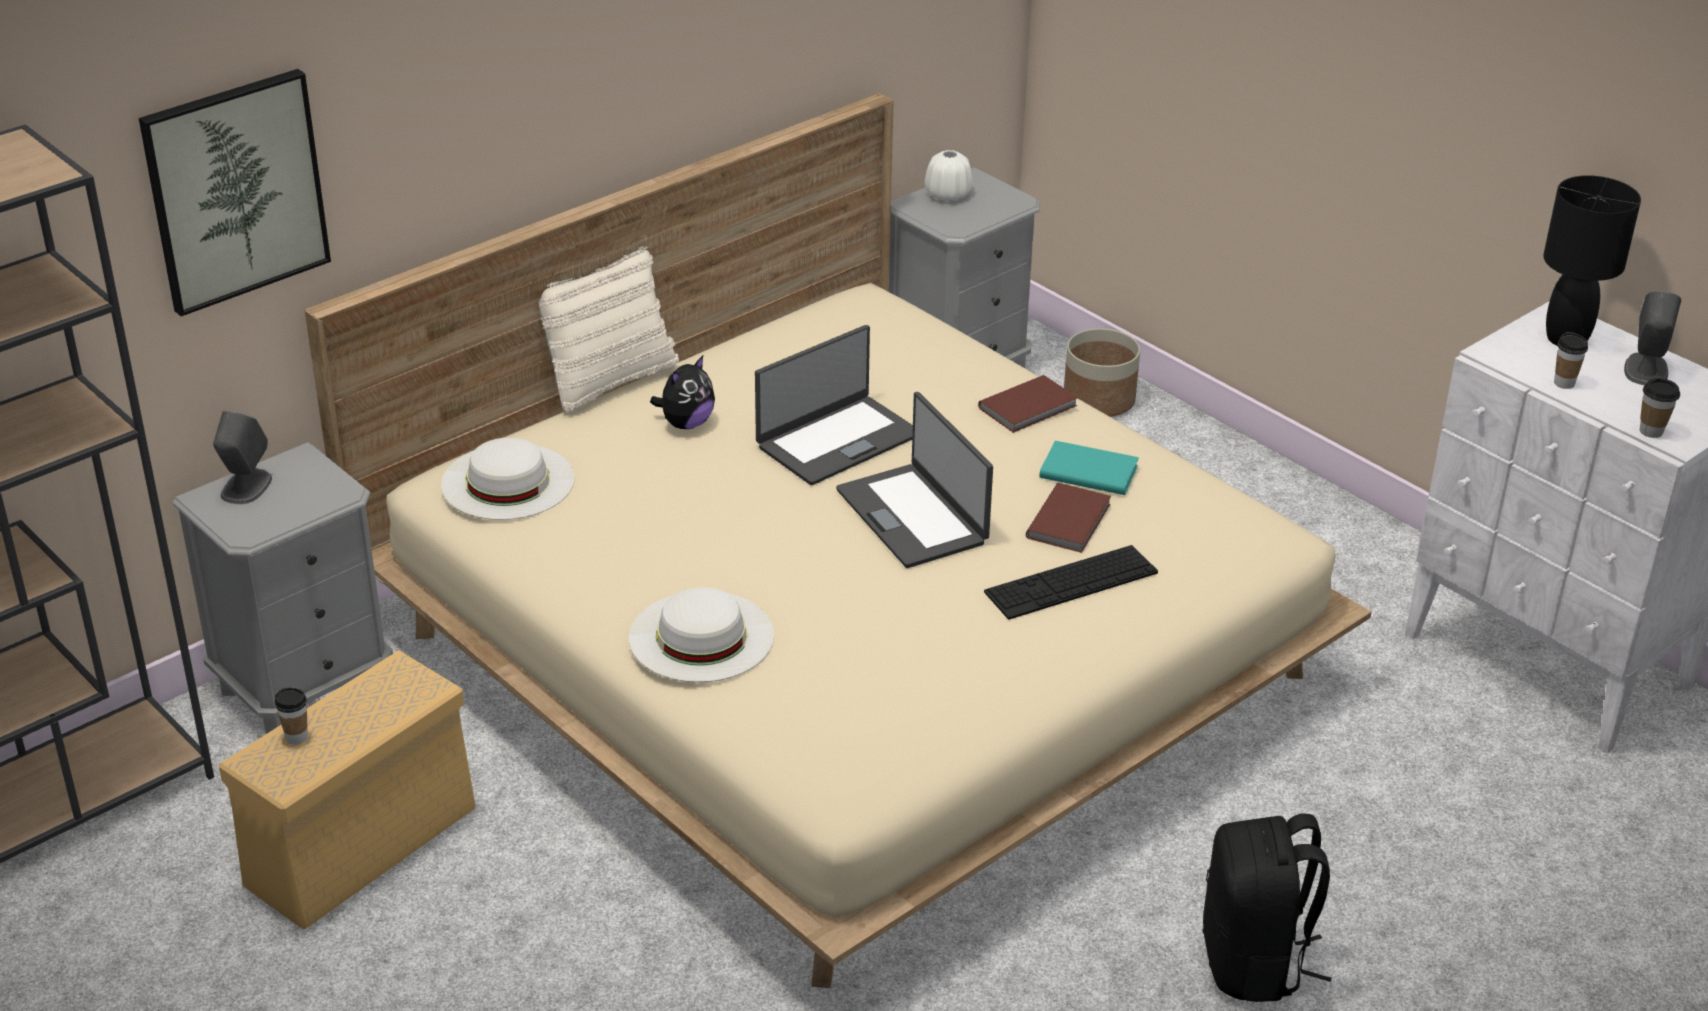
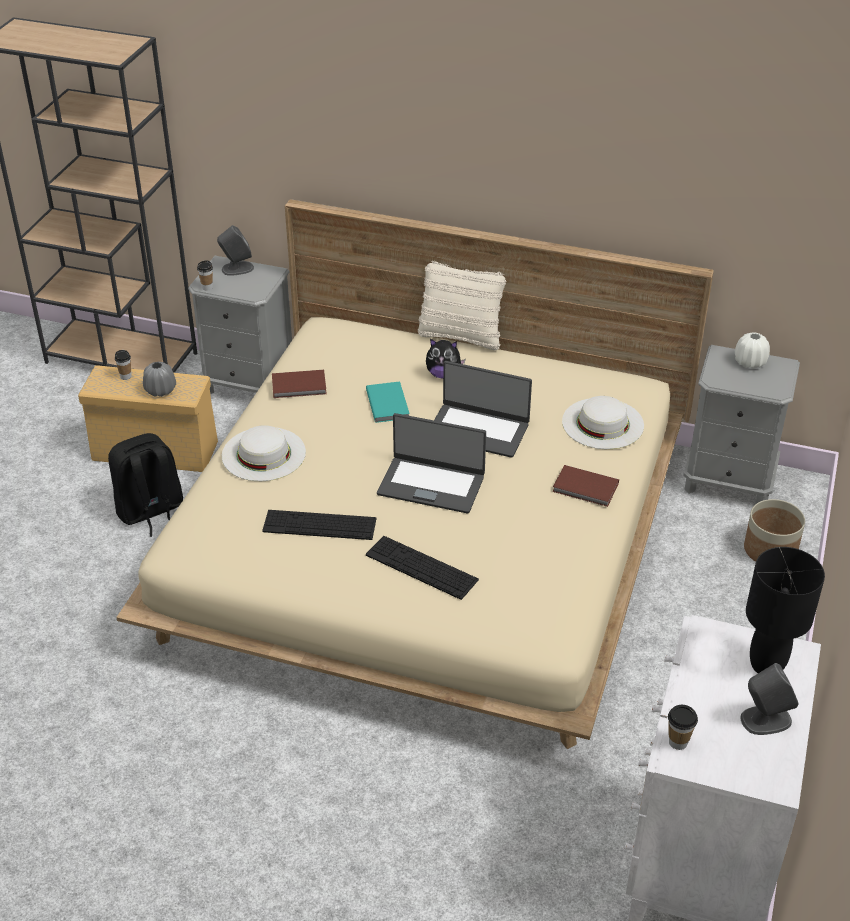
camera: 60 degrees right, 5 degrees up
picture [139,69,331,316] -> none
white hat [441,437,575,520] -> white hat moved to [562,396,644,449]
laptop [836,392,993,568] -> laptop turned 105 degrees counterclockwise [377,413,486,514]
brown book [1026,483,1111,553] -> brown book moved to [272,370,327,398]
turquoise book [1039,441,1139,495] -> turquoise book moved to [366,381,410,423]
black backpack [1203,813,1332,1002] -> black backpack moved to [108,433,183,537]
cup [1554,332,1588,389] -> cup moved to [197,260,213,291]
none -> grey vase [143,362,176,397]
none -> keyboard [262,510,376,540]

